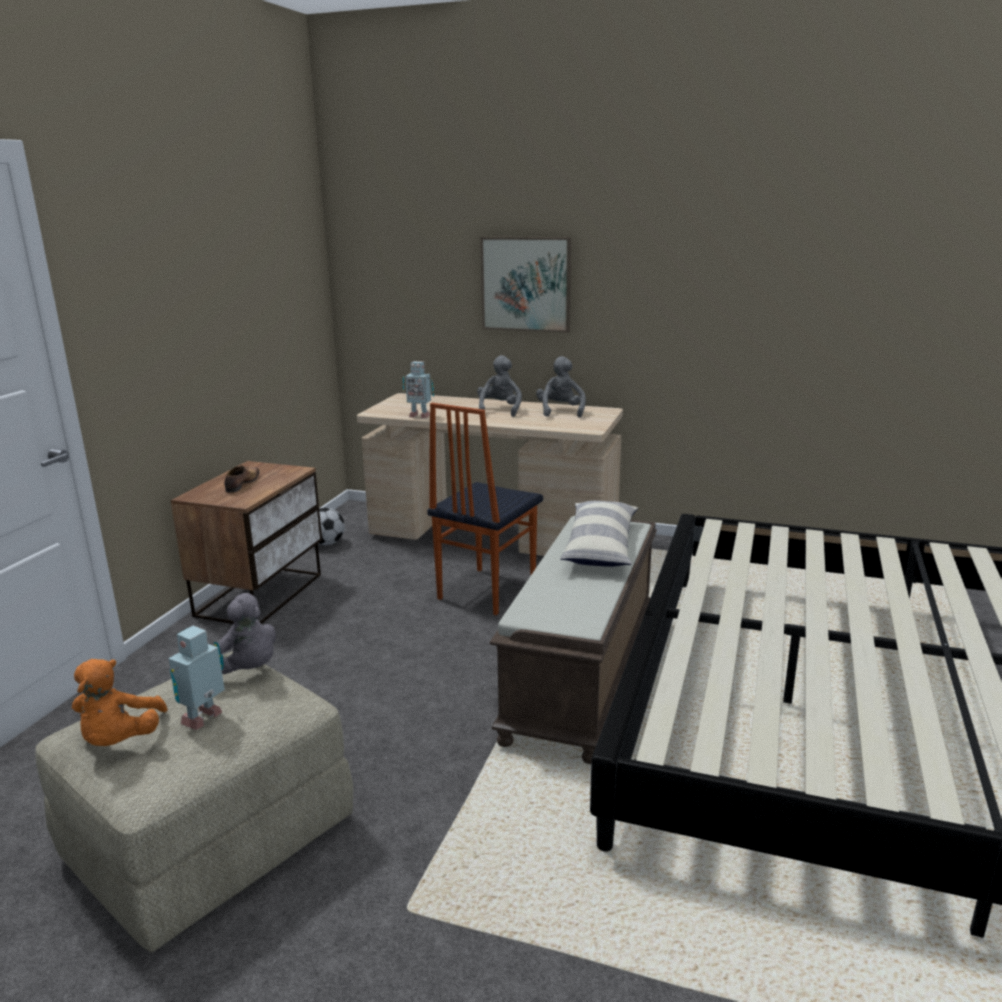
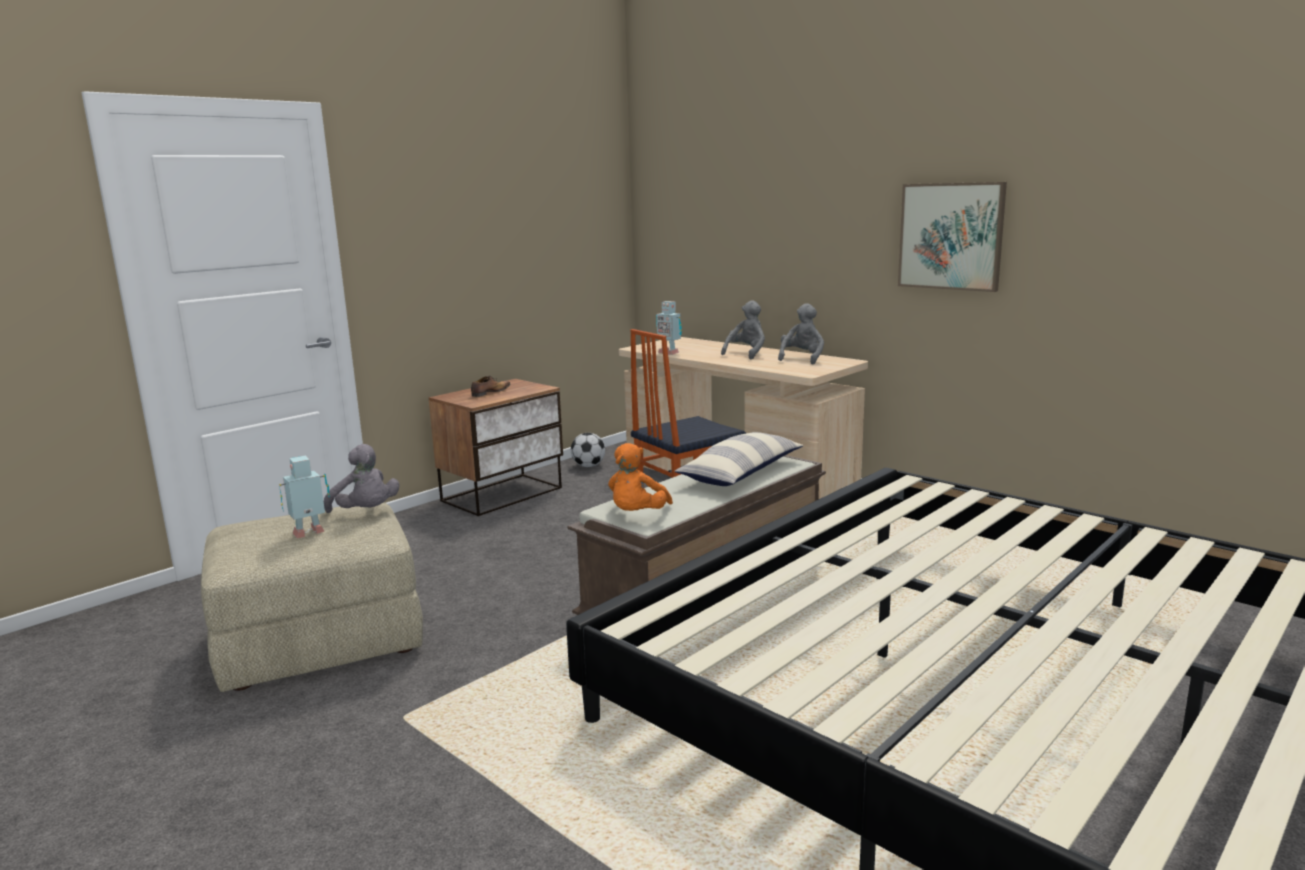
camera: 25 degrees right, 5 degrees down
orange plush toy [72,659,168,746] -> orange plush toy moved to [608,443,673,511]
picture [480,237,571,333] -> picture moved to [898,182,1007,292]

